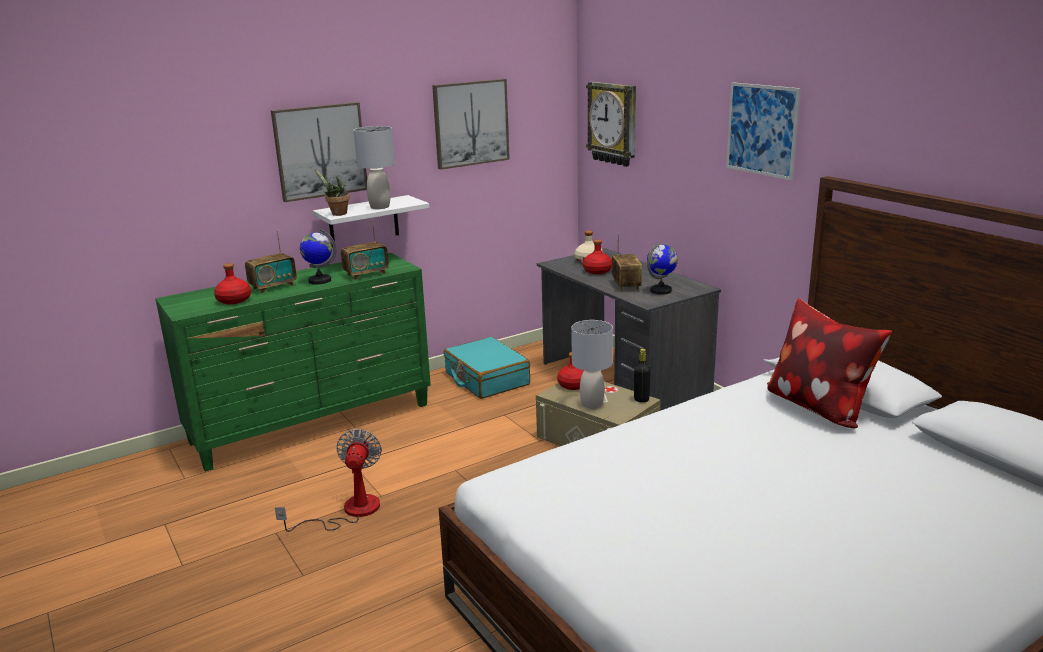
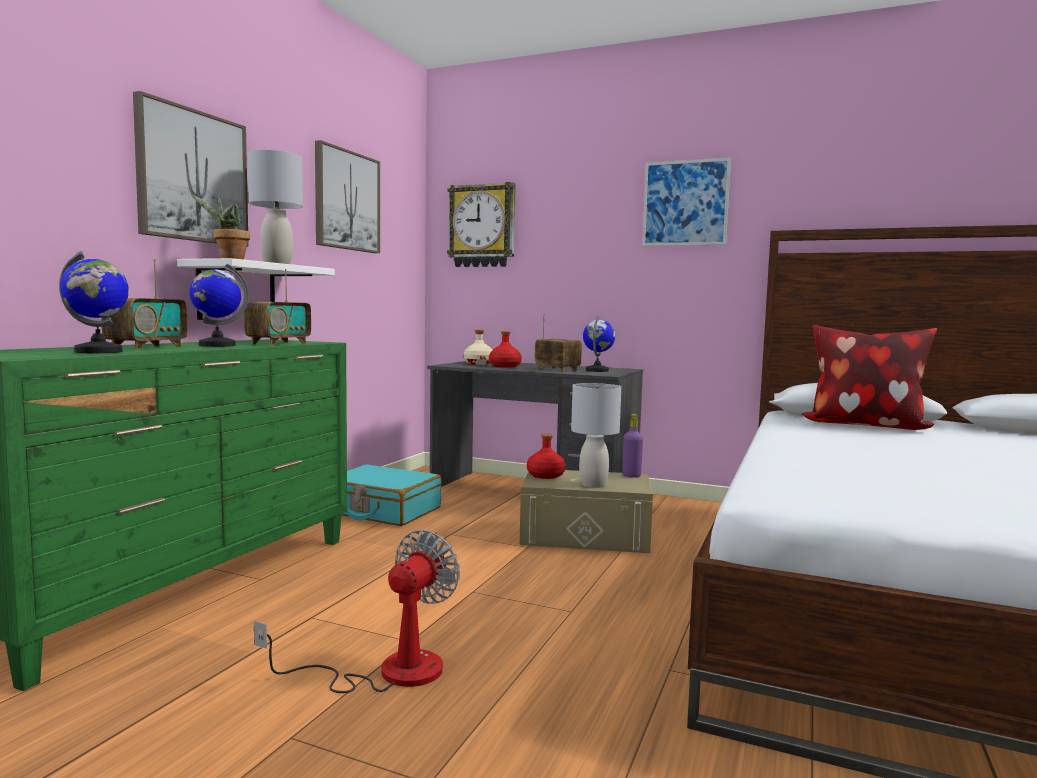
camera: 35 degrees left, 15 degrees down
red bottle [214,263,251,304] -> globe [59,251,129,353]
fan [275,429,382,532] -> fan turned 60 degrees clockwise [254,529,460,693]
black bottle [634,348,651,403] -> purple bottle [622,414,643,478]

